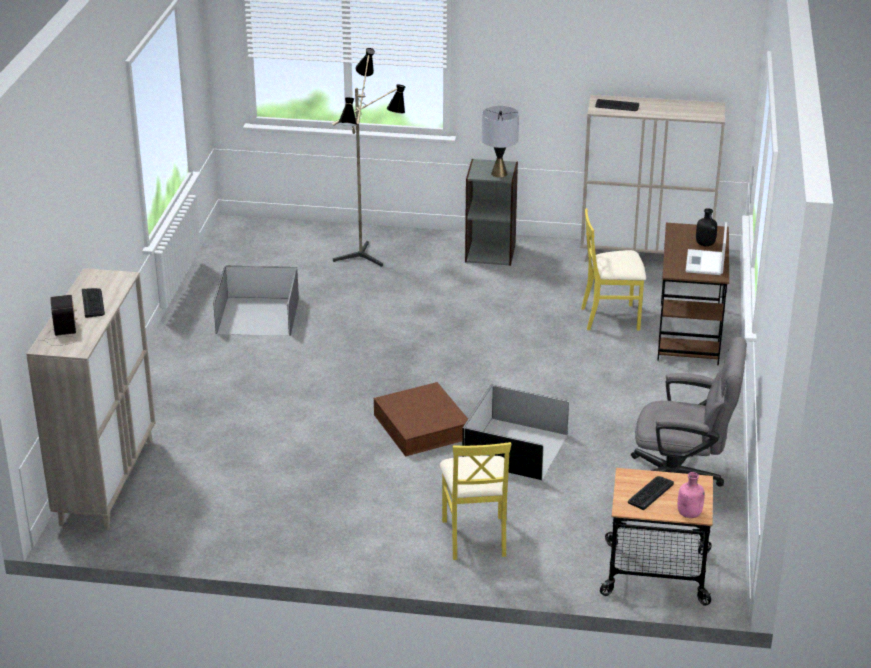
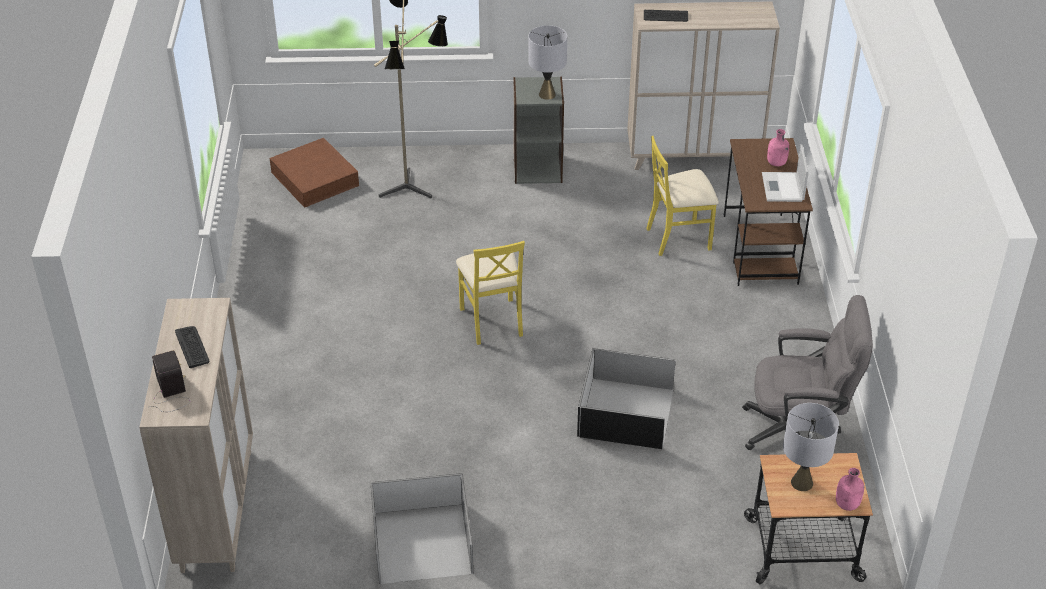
camera: 10 degrees left, 10 degrees up
grey storage box [213,266,299,336] -> grey storage box moved to [371,473,473,584]
brown storage box [374,382,468,457] -> brown storage box moved to [269,138,359,208]
yellow chair [440,442,511,560] -> yellow chair moved to [456,241,525,345]
keyboard [628,476,674,510] -> grey table lamp [783,403,839,491]
black bottle [696,208,717,246] -> pink bottle [767,129,789,166]

